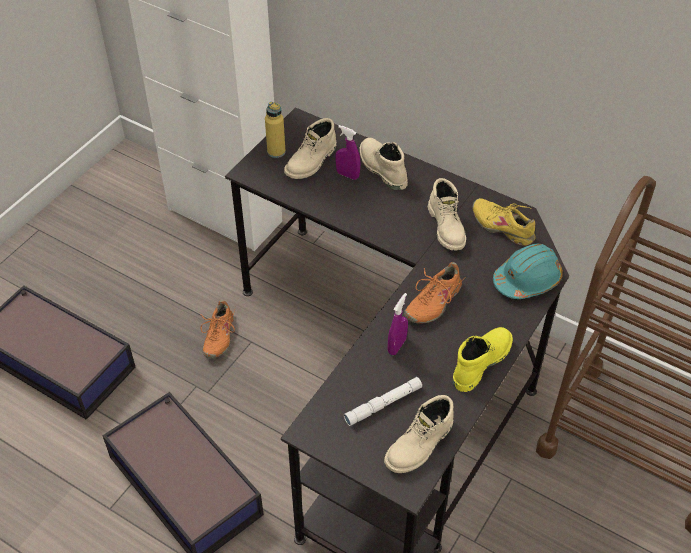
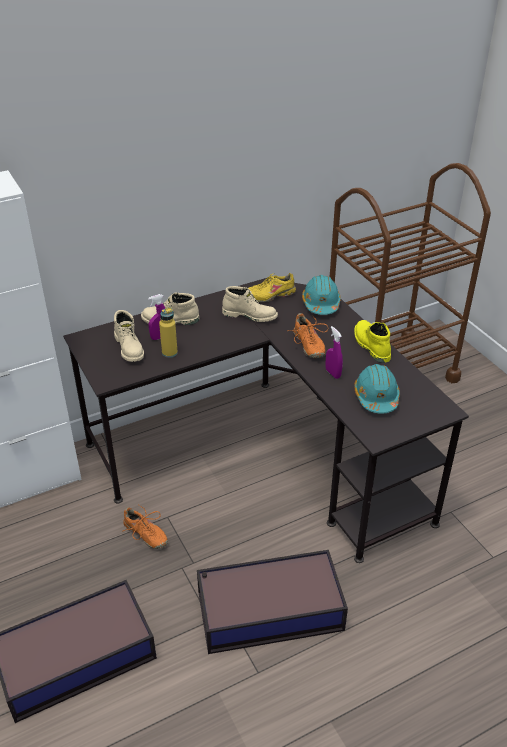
camera: 60 degrees left, 10 degrees down
yellow bottle [265,102,286,158] -> yellow bottle moved to [159,307,178,358]
white flashlight [344,377,422,426] -> turquoise hard hat [354,364,400,414]
beige boot [384,395,454,473] -> none

